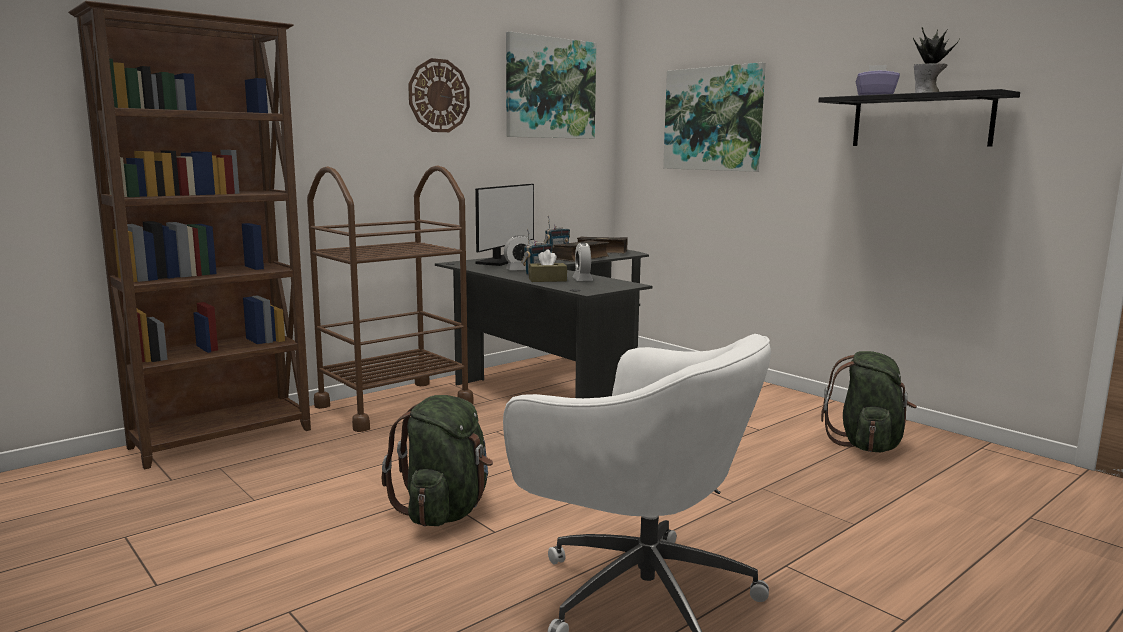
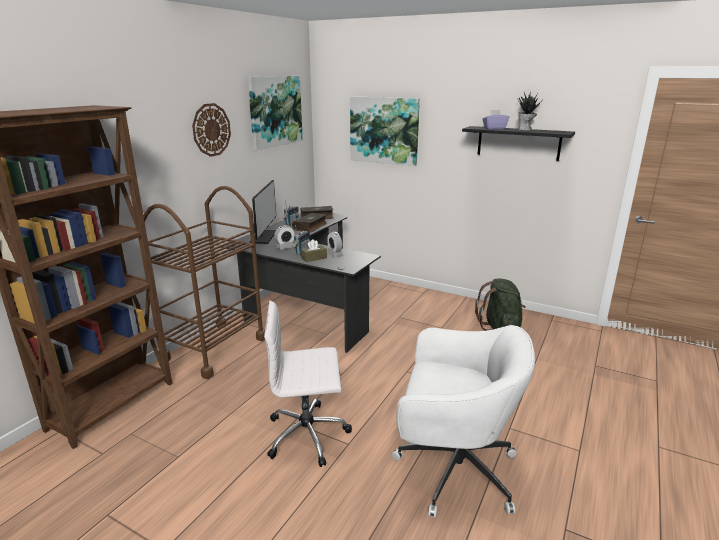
camera: 20 degrees left, 10 degrees up
green backpack [382,395,493,526] -> white office chair [264,301,352,467]

